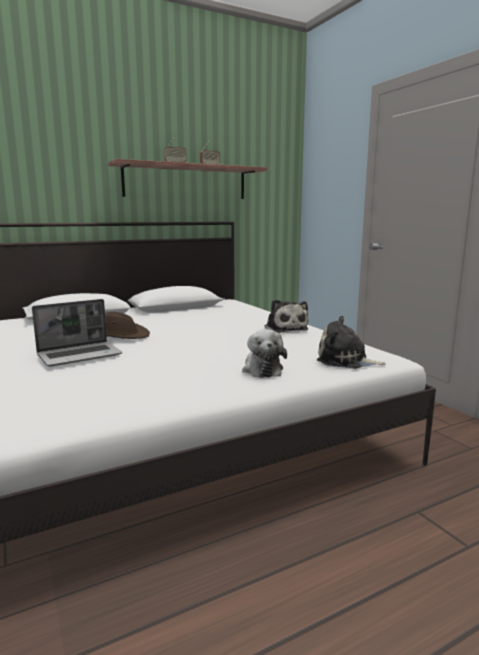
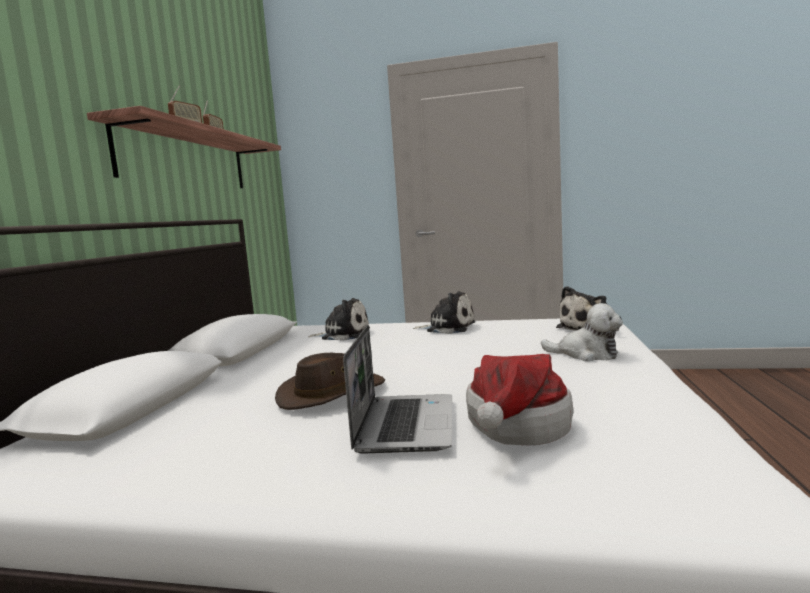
camera: 50 degrees left, 5 degrees down
none -> plush toy [308,298,370,341]
none -> hat [466,354,574,445]

